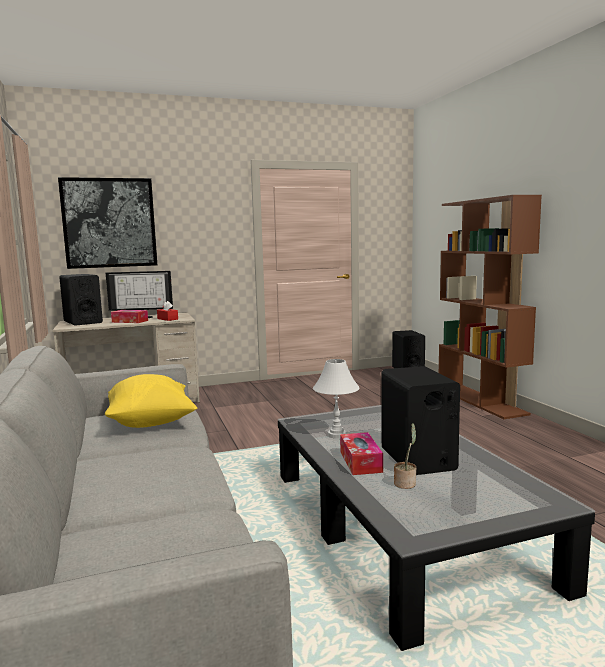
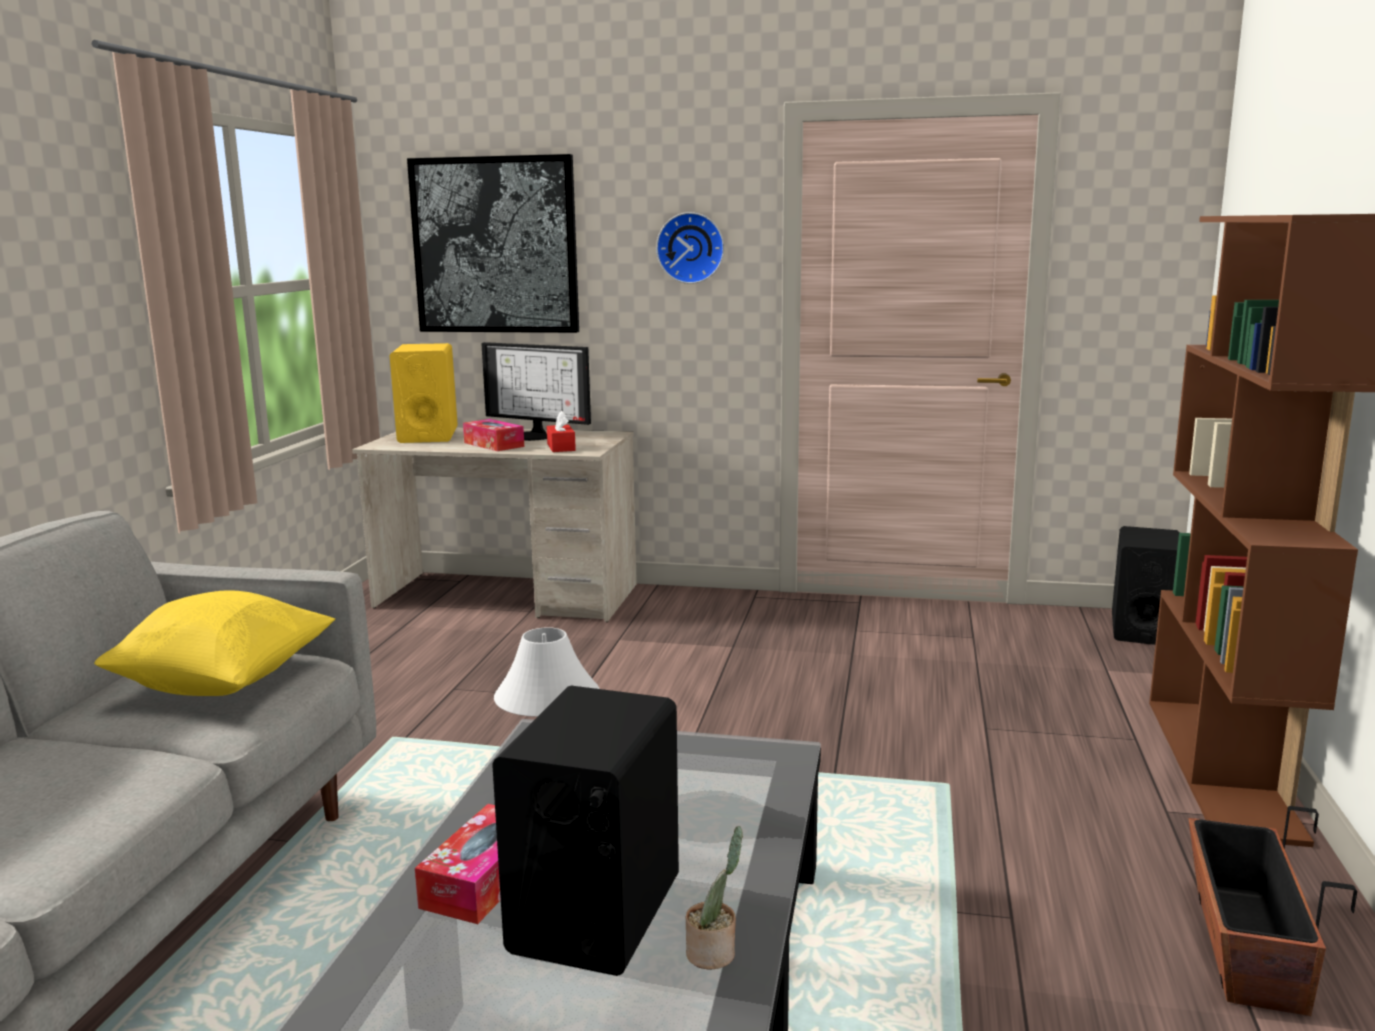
camera: 30 degrees right, 5 degrees up
black speaker [59,274,103,326] -> yellow speaker [390,343,458,443]
potted plant [394,423,416,489] -> potted plant moved to [686,826,743,970]
none -> wall clock [656,212,724,284]
none -> planter [1188,806,1357,1016]

